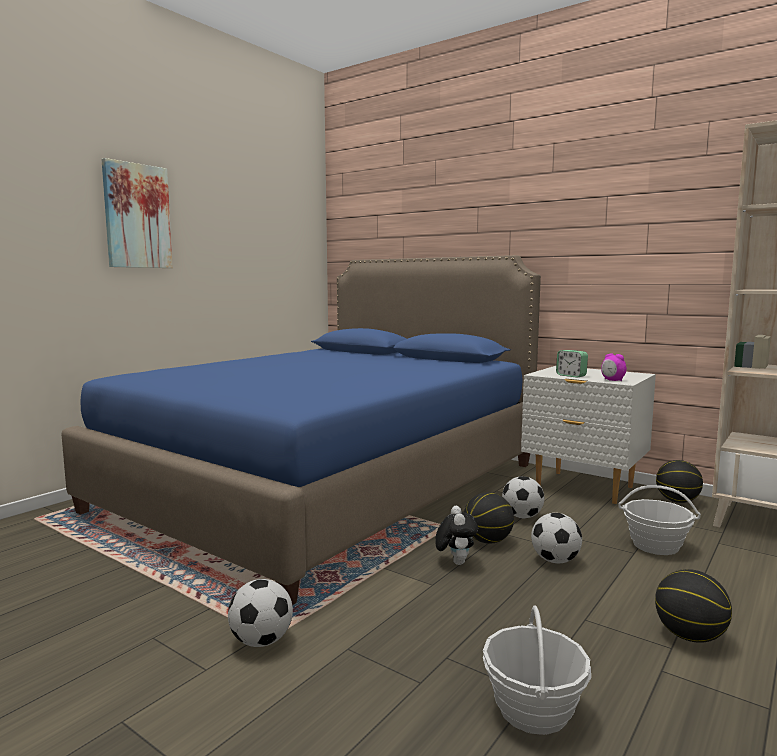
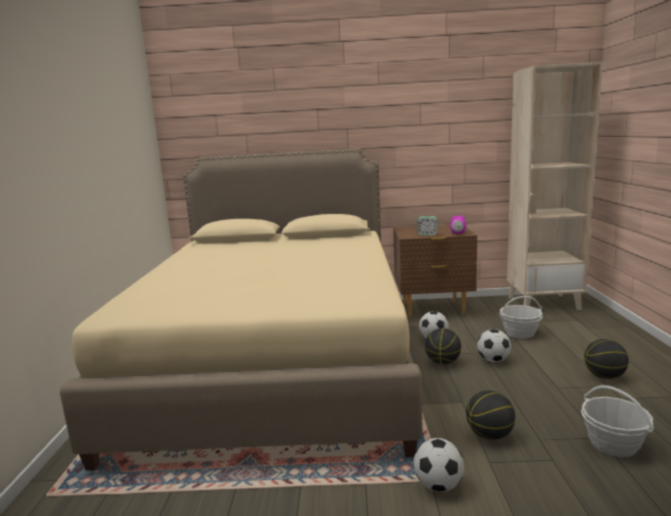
camera: 35 degrees left, 5 degrees up
blue bed [61,255,541,605] -> beige bed [60,148,422,470]
picture [102,158,173,268] -> none
plush toy [435,506,478,565] -> none
white nightstand [521,366,656,504] -> brown nightstand [393,225,477,317]
basketball [656,460,703,503] -> basketball moved to [466,390,515,440]

